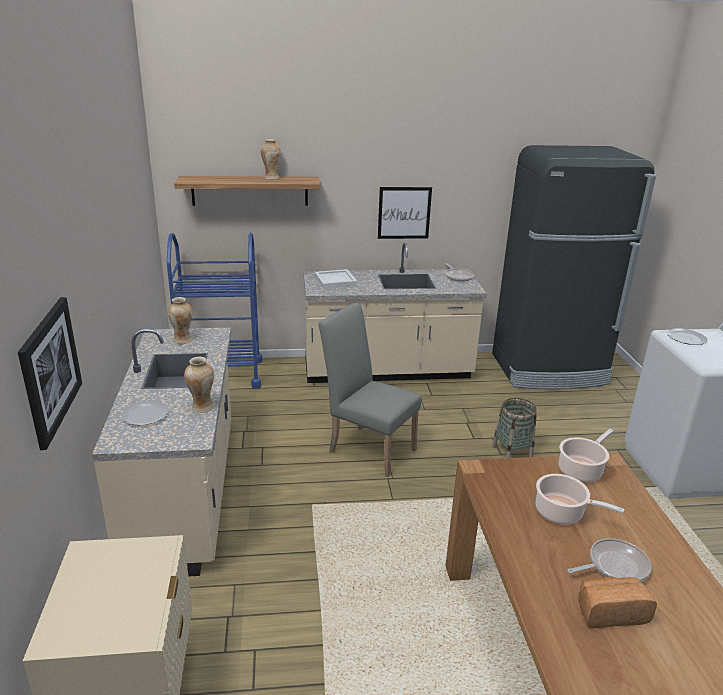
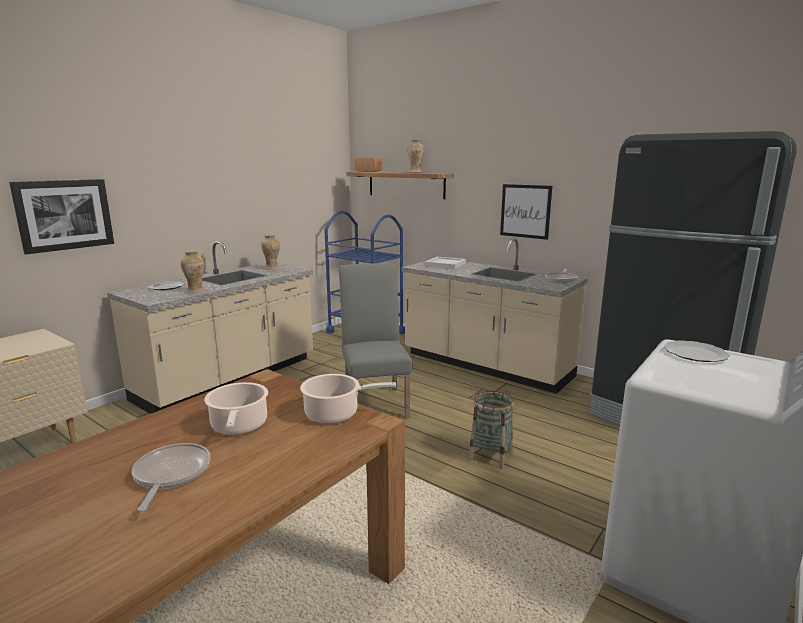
camera: 45 degrees right, 10 degrees down
frying pan [567,538,652,582] -> frying pan turned 120 degrees counterclockwise [131,443,210,512]
bread [578,577,657,628] -> bread moved to [355,157,382,172]

